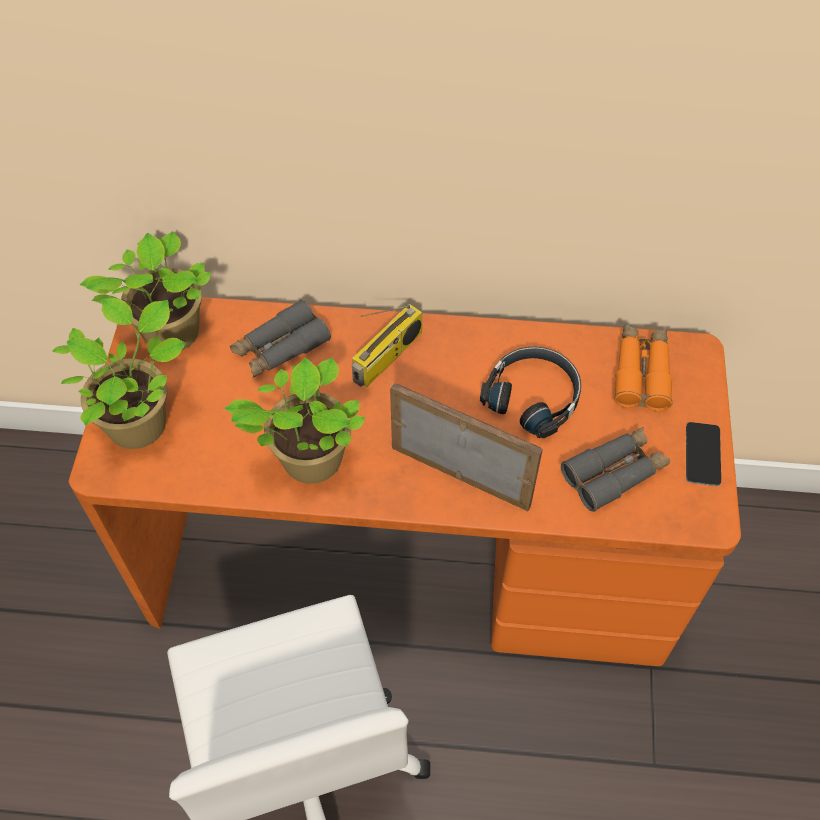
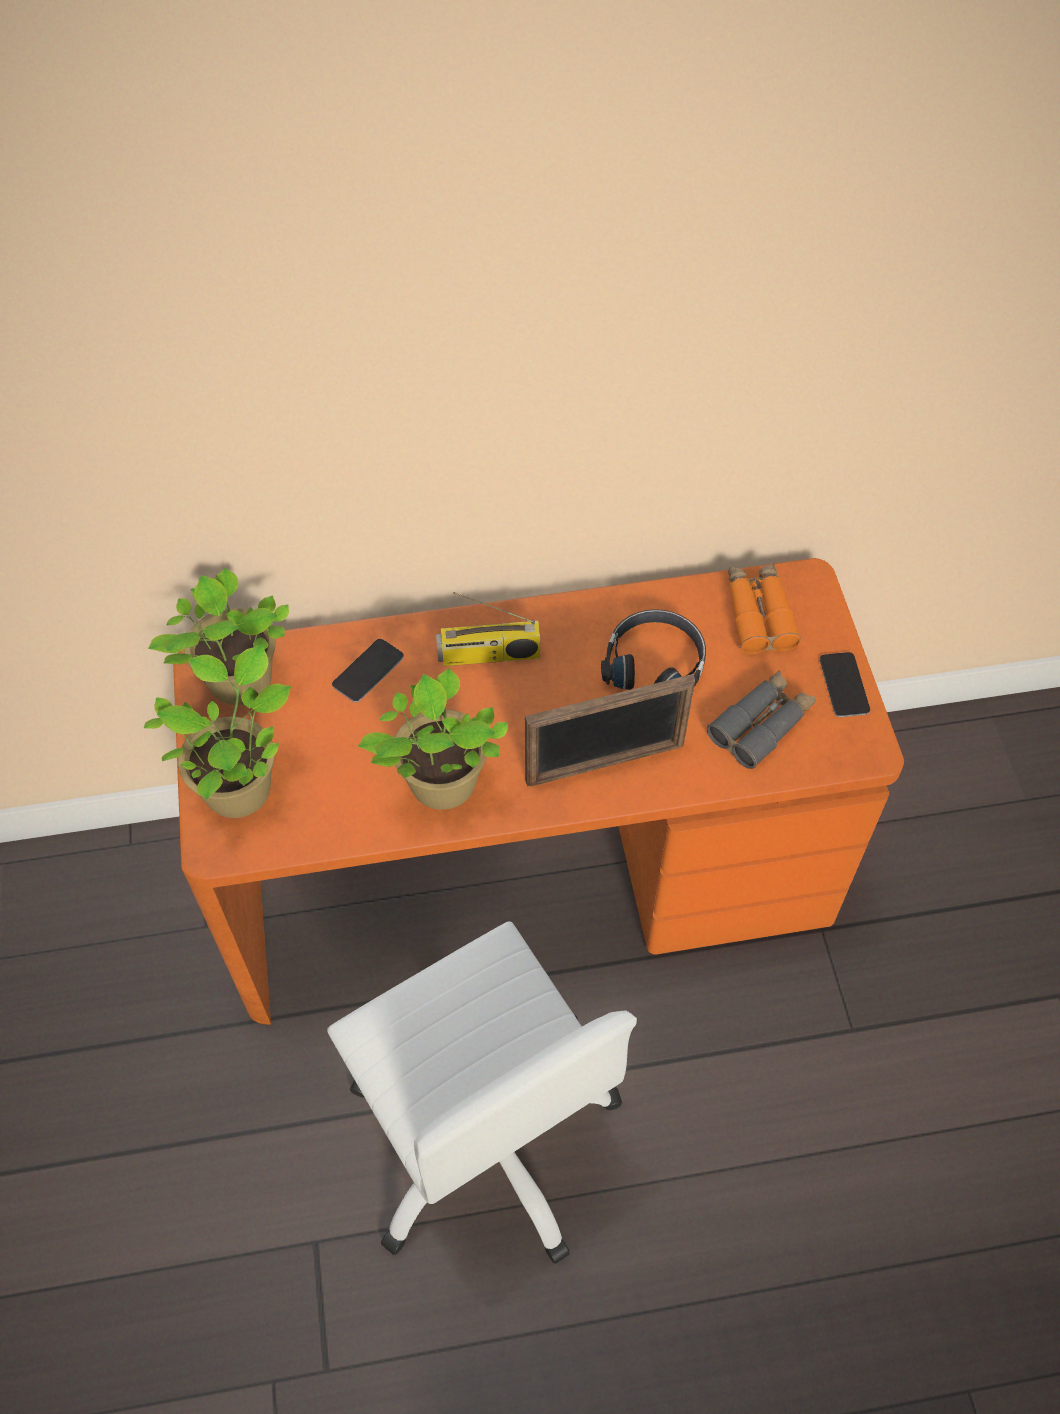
camera: 15 degrees left, 0 degrees up
grey binoculars [230,300,331,378] -> phone [332,639,404,702]
radio [352,304,422,387] -> radio turned 60 degrees clockwise [436,592,540,666]
picture frame [390,383,543,511] -> picture frame turned 150 degrees clockwise [525,674,695,787]

